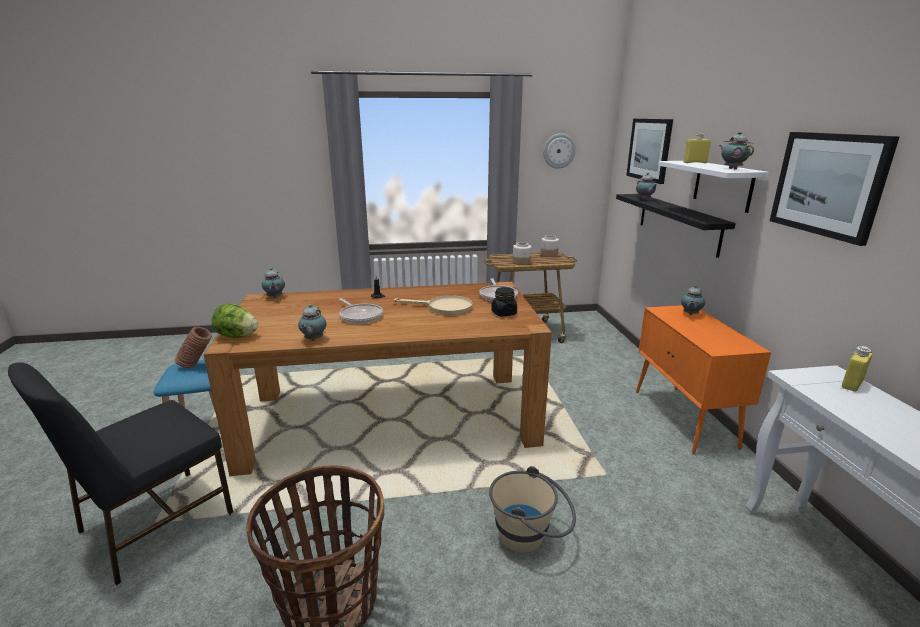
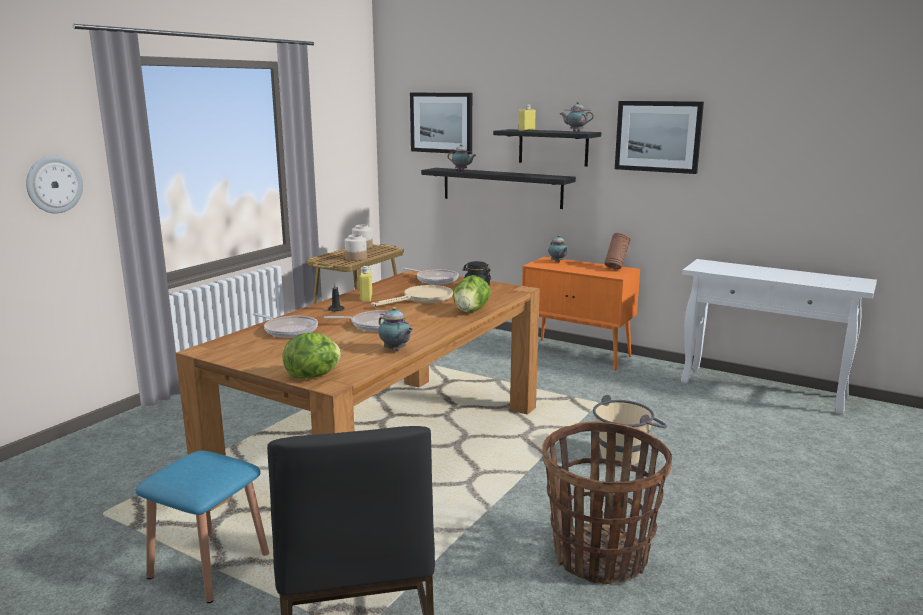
camera: 50 degrees left, 5 degrees down
brown vase [175,327,212,368] -> brown vase moved to [604,233,631,269]
teapot [262,268,285,298] -> none
wall clock [543,133,576,169] -> wall clock moved to [26,156,83,213]
white shelf [658,161,769,213] -> black shelf [493,129,601,167]
yellow bottle [842,346,872,392] -> yellow bottle moved to [360,266,372,302]
none -> frying pan [253,313,318,338]
none -> lettuce [453,275,491,313]

